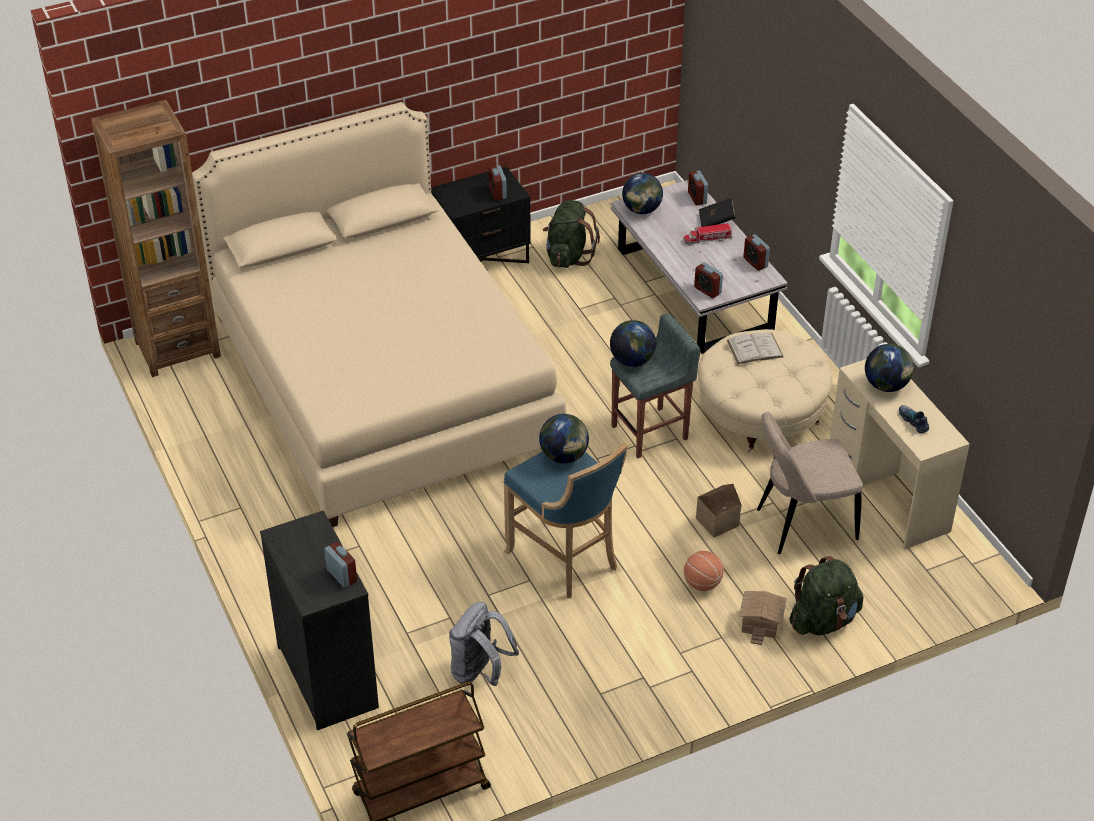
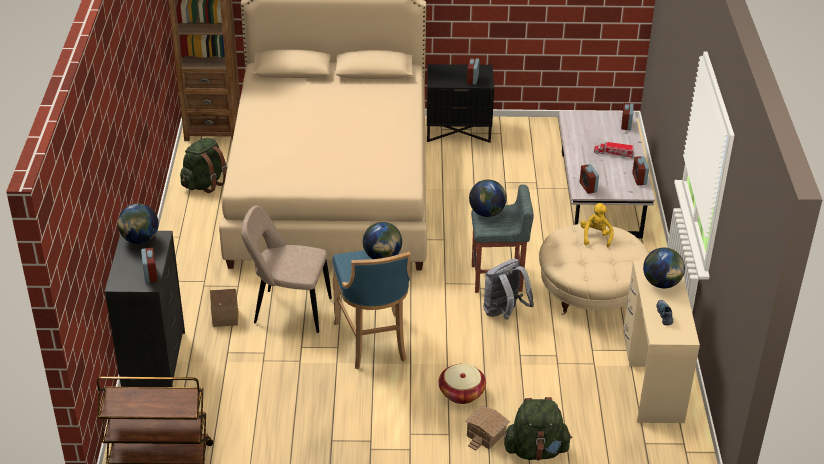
camera: 25 degrees right, 5 degrees down
grey backpack [449,602,519,686] -> grey backpack moved to [483,259,534,320]
green backpack [543,200,600,268] -> green backpack moved to [180,138,227,193]
globe [622,173,663,214] -> globe moved to [118,204,159,244]
basketball [684,551,724,591] -> basket [439,364,486,404]
toy house [696,484,741,538] -> toy house moved to [210,289,238,327]
black book [699,198,736,227] -> none
white book [727,332,784,364] -> yellow plush toy [580,203,614,247]
beige chair [757,412,863,554] -> beige chair moved to [241,206,332,333]

